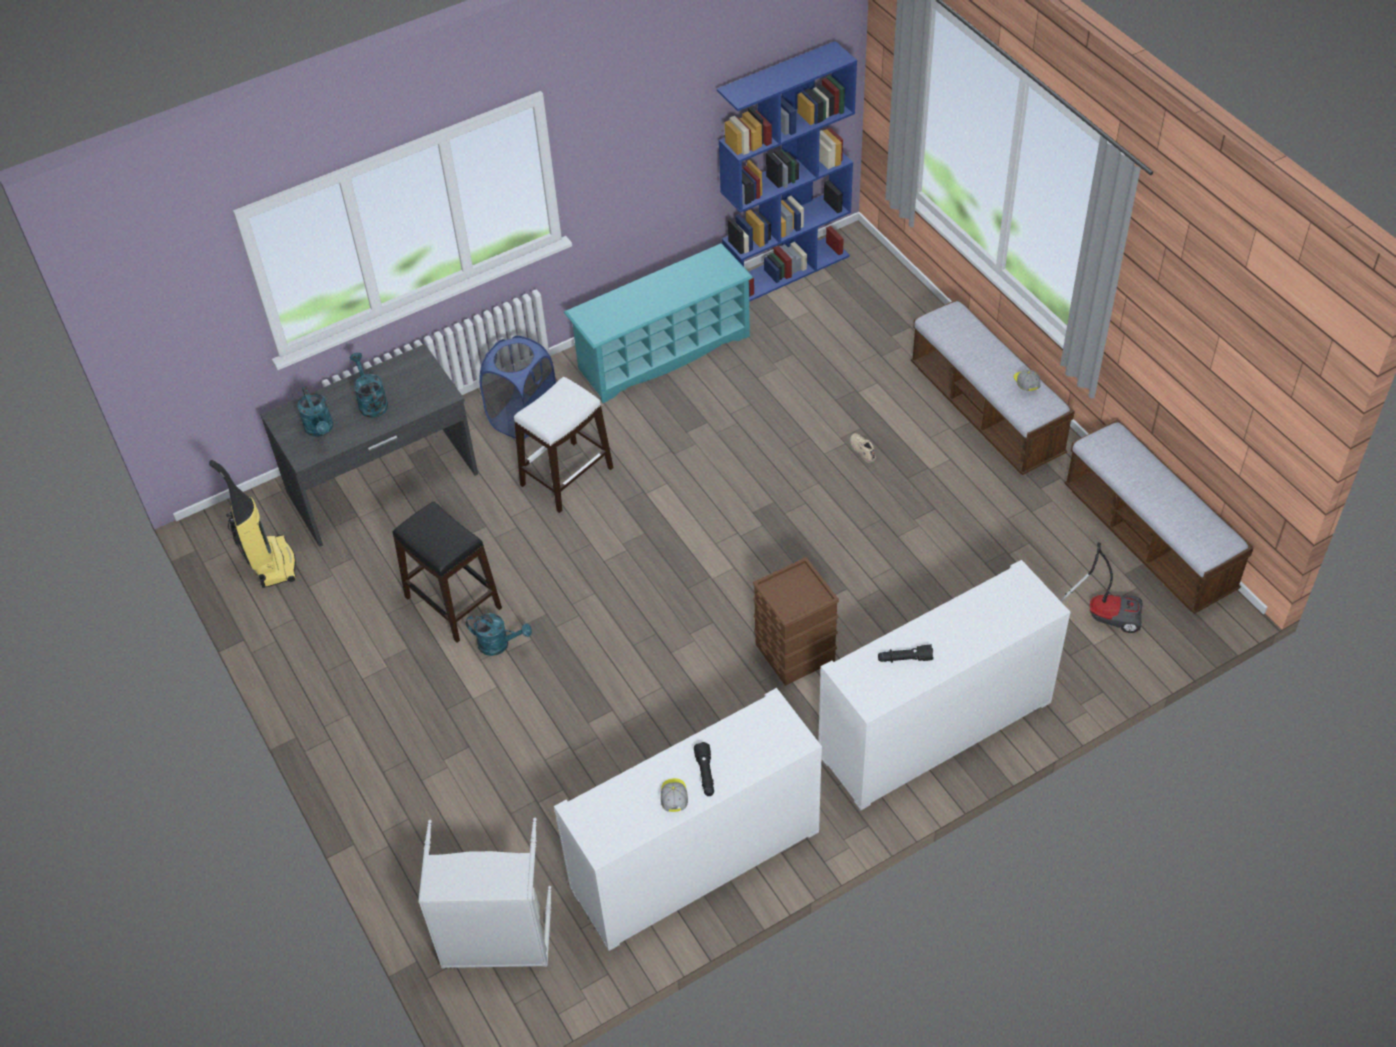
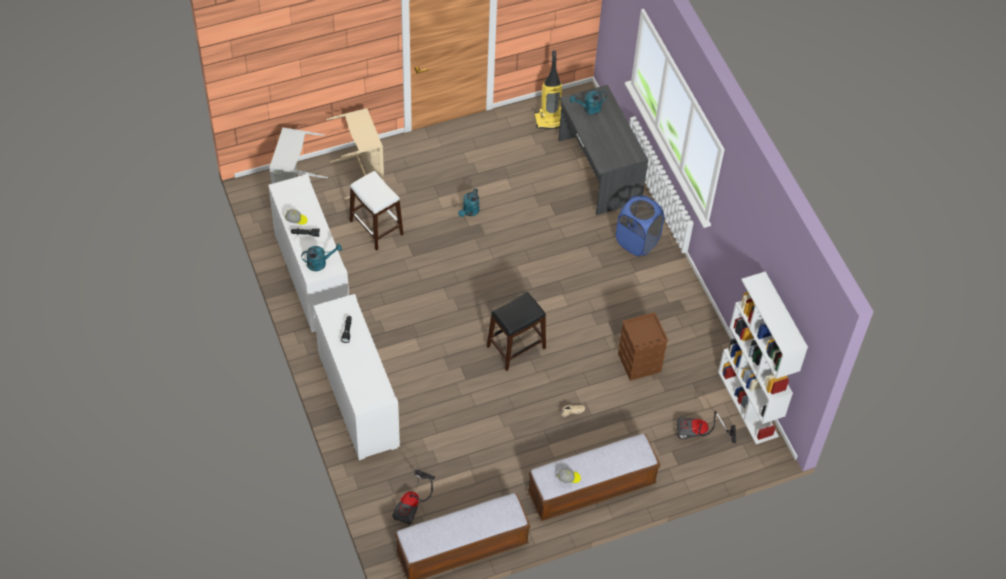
camera: 95 degrees right, 5 degrees up
turquoise watering can [350,353,388,418] -> turquoise watering can moved to [301,244,342,271]
black stool [393,502,502,643] -> black stool moved to [487,292,546,371]
white stool [514,377,614,513] -> white stool moved to [350,171,404,251]
turquoise shoe rack [564,243,753,403] -> none
blue bookcase [717,41,857,302] -> white bookcase [718,271,808,444]
brown storage box [753,557,839,686] -> brown storage box moved to [618,312,668,381]
none -> beige laundry basket [326,108,384,199]
none -> vacuum cleaner [677,411,736,443]

